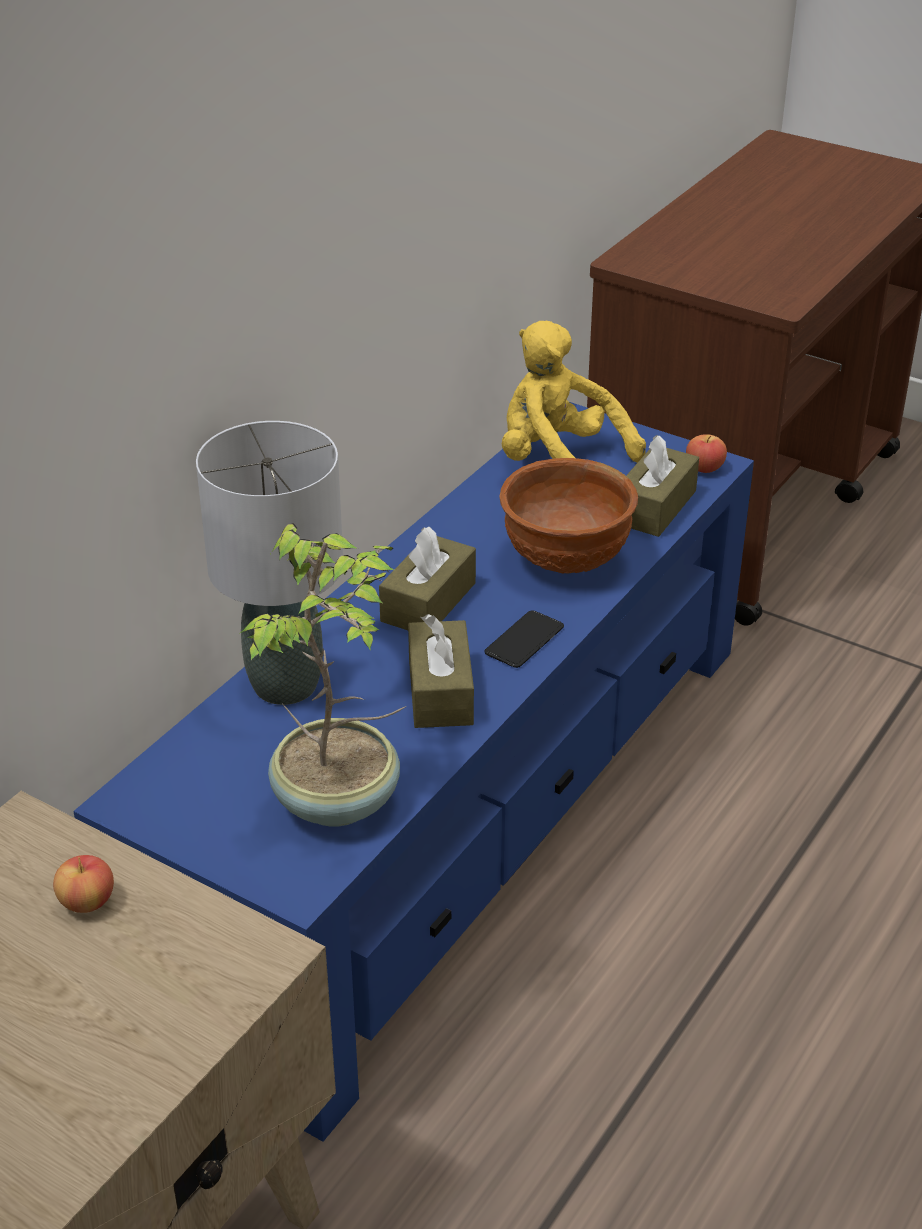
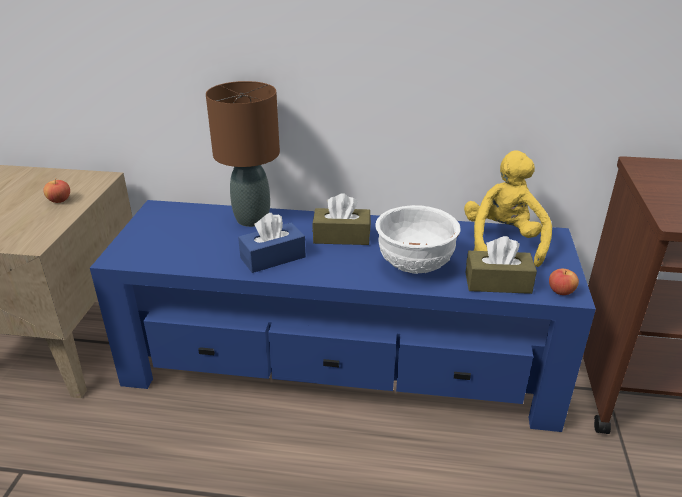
camera: 65 degrees right, 5 degrees down
grey table lamp [196,421,343,705] -> brown table lamp [206,81,280,227]
potted plant [239,523,406,827] -> none
brown tissue box [408,614,474,728] -> blue tissue box [238,213,306,273]
phone [484,611,564,668] -> none
brown bowl [499,458,638,574] -> white bowl [375,205,461,274]

